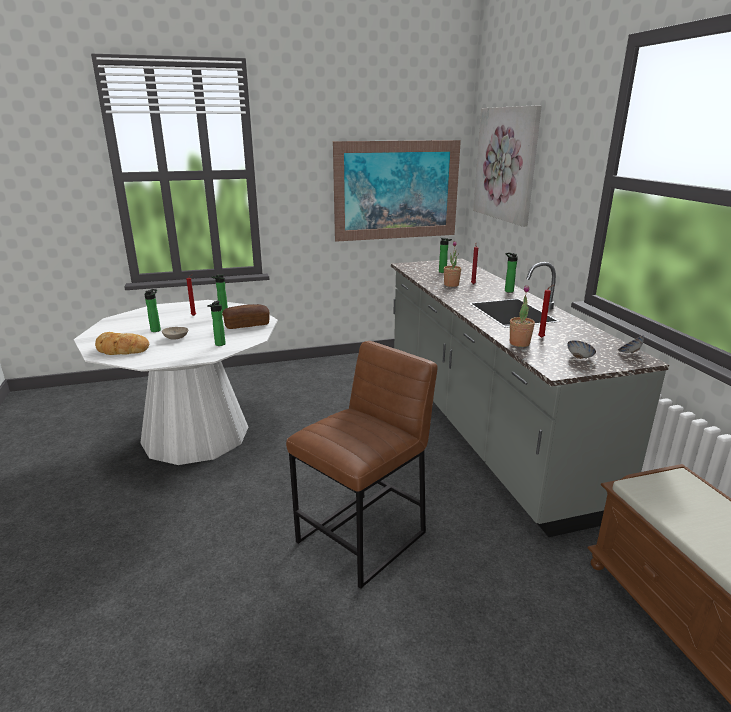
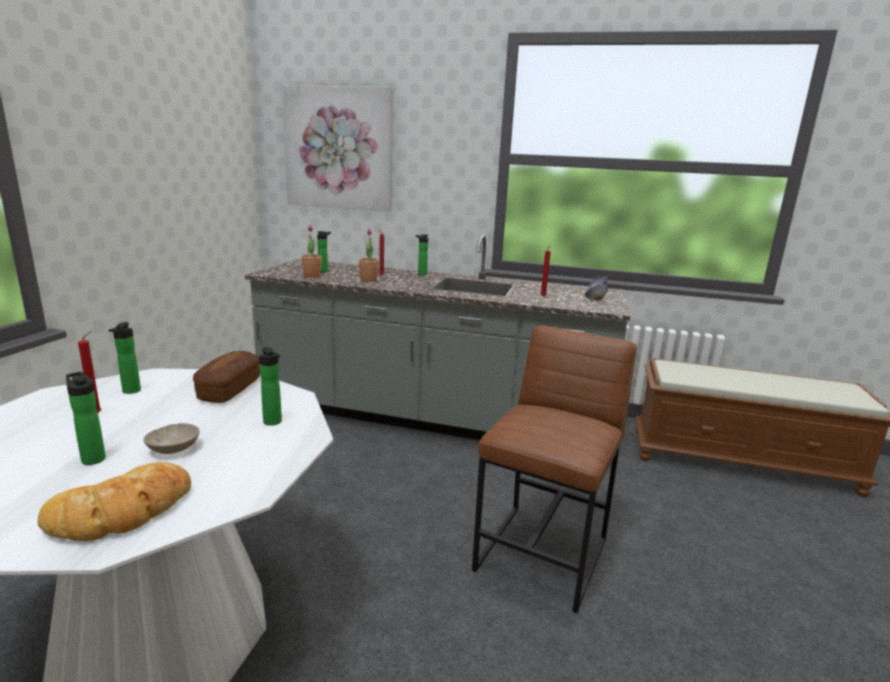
camera: 60 degrees left, 5 degrees down
brown chair [286,341,438,589] -> brown chair turned 45 degrees clockwise [472,325,637,613]
picture [333,140,461,242] -> none
potted plant [510,285,535,347] -> potted plant moved to [301,225,322,278]

